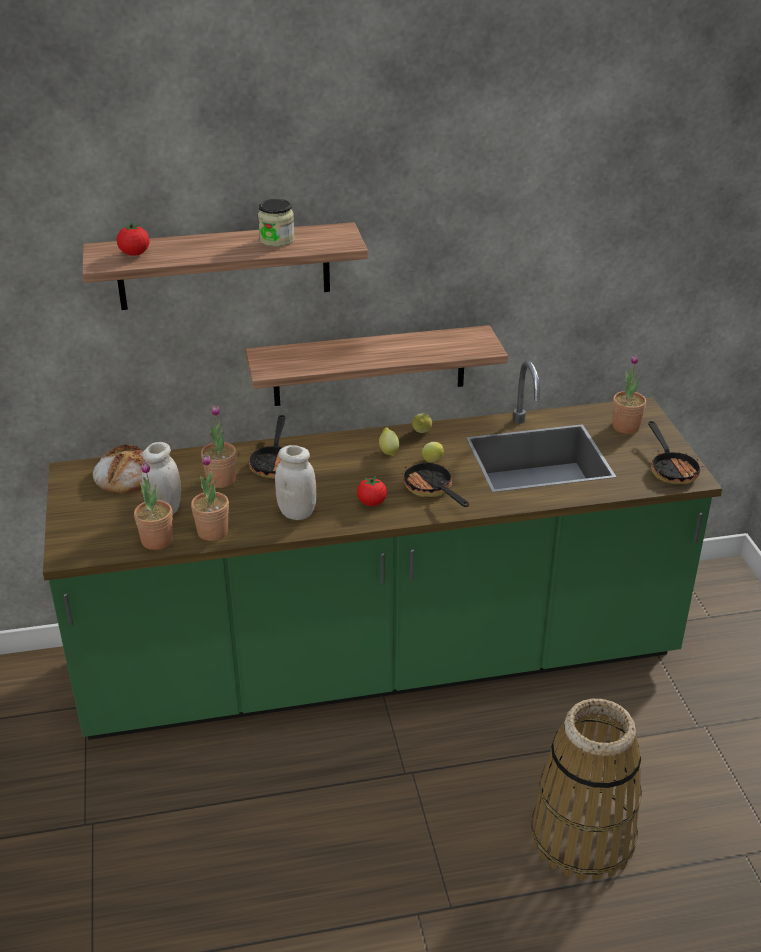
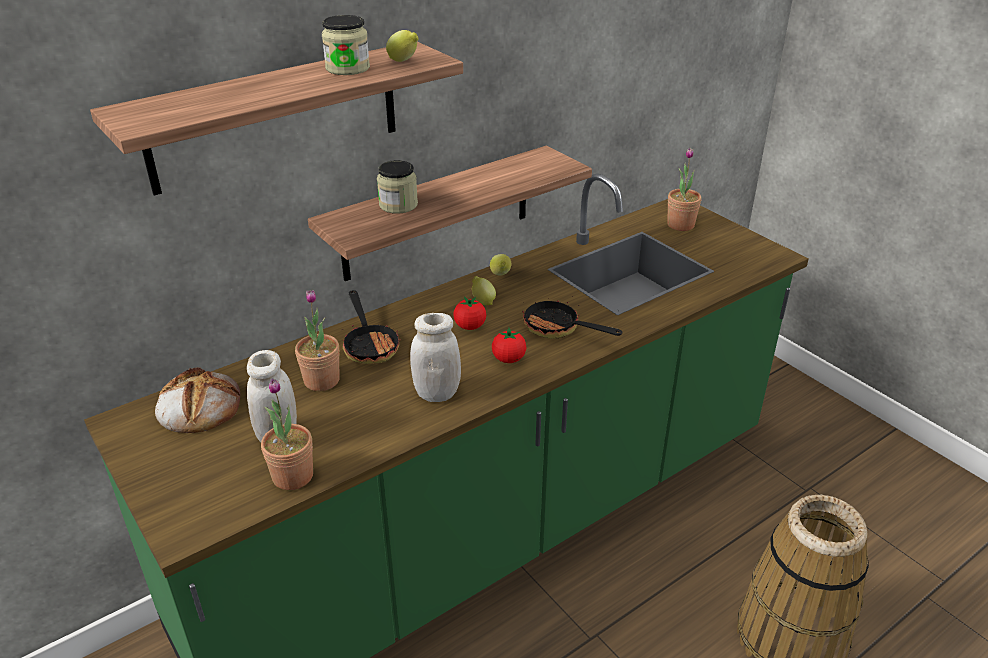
camera: 25 degrees left, 0 degrees up
tomato [117,222,150,256] -> tomato moved to [454,296,486,330]
potted plant [191,454,229,541] -> none
lemon [422,442,444,463] -> lemon moved to [386,30,419,62]
frying pan [648,421,703,484] -> none
none -> jar [377,160,418,214]

